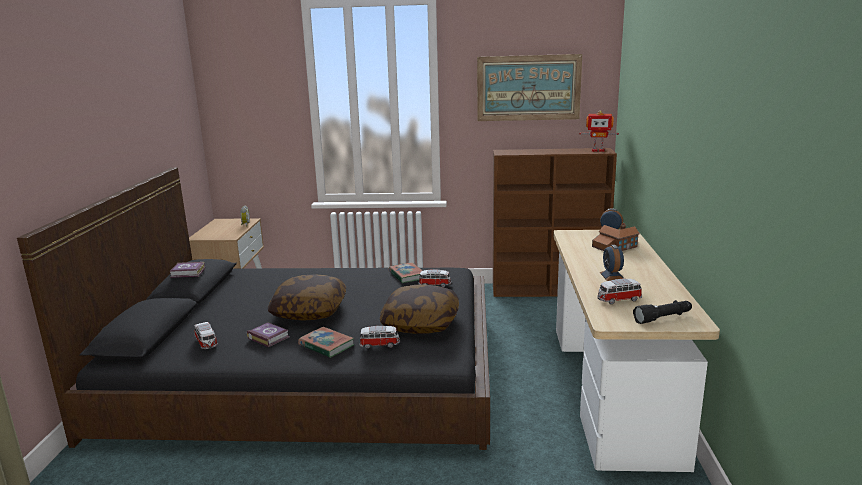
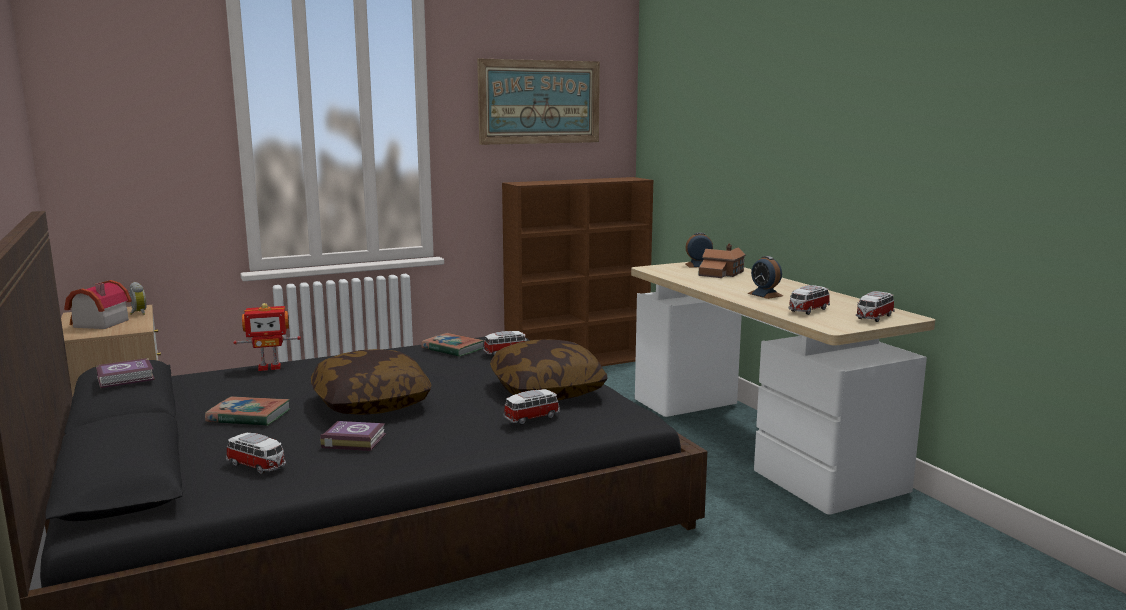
camera: 30 degrees left, 5 degrees down
book [298,327,354,358] -> book moved to [205,396,290,426]
toy robot [579,111,619,152] -> toy robot moved to [233,303,301,371]
black flashlight [633,300,692,324] -> toy car [856,291,895,322]
none -> toy house [64,280,132,329]

